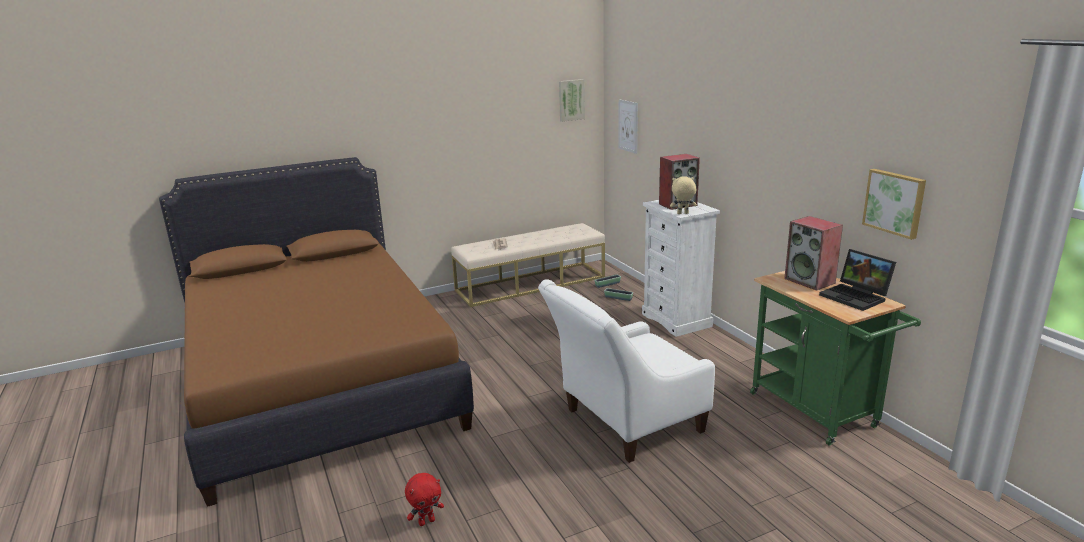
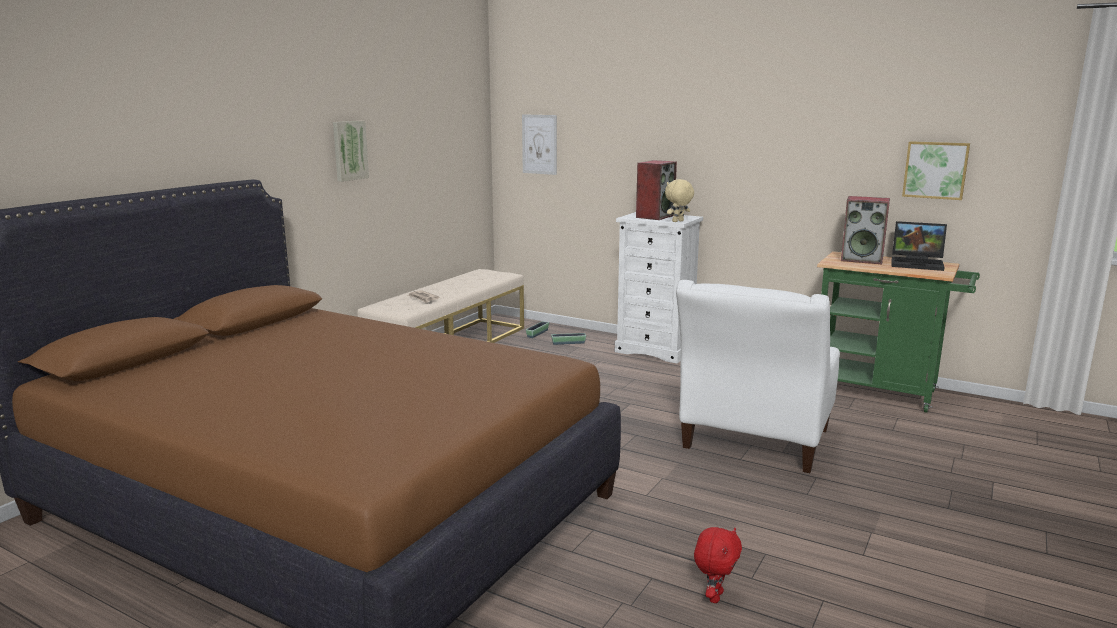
camera: 35 degrees left, 5 degrees down
picture [559,79,585,122] -> picture moved to [333,121,369,182]

